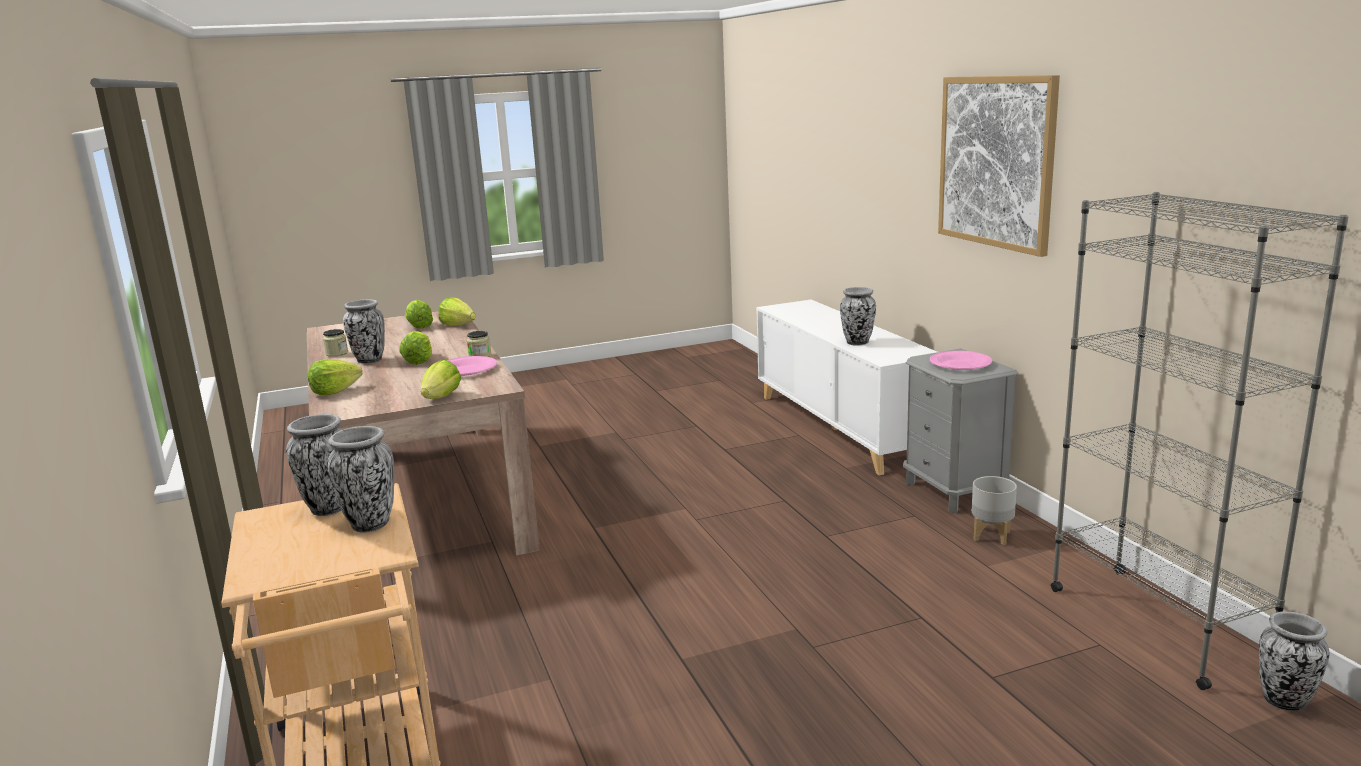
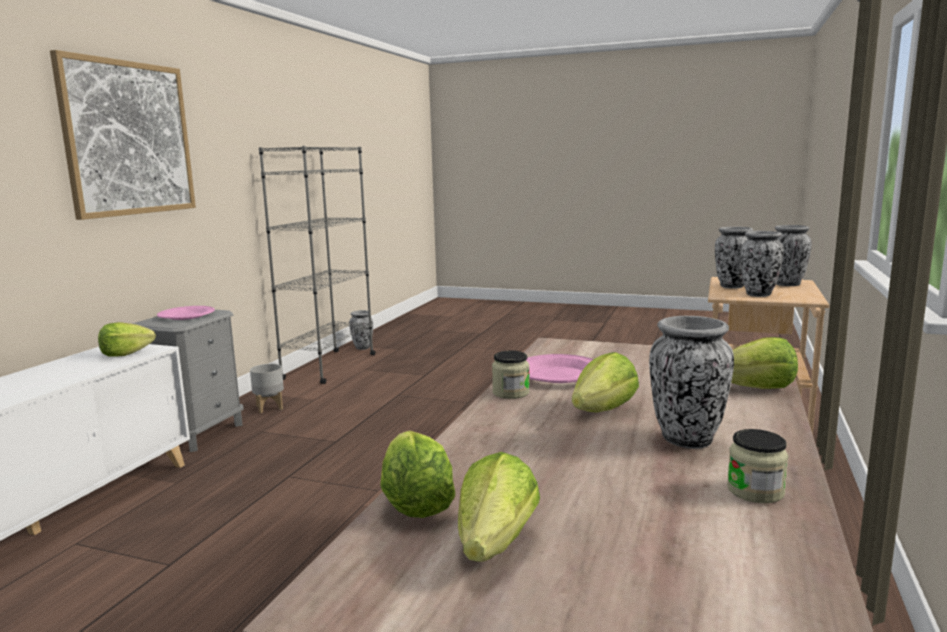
camera: 140 degrees left, 5 degrees down
lettuce [421,360,461,399] -> lettuce moved to [98,322,156,357]
vase [840,287,876,346] -> vase moved to [775,225,812,286]

